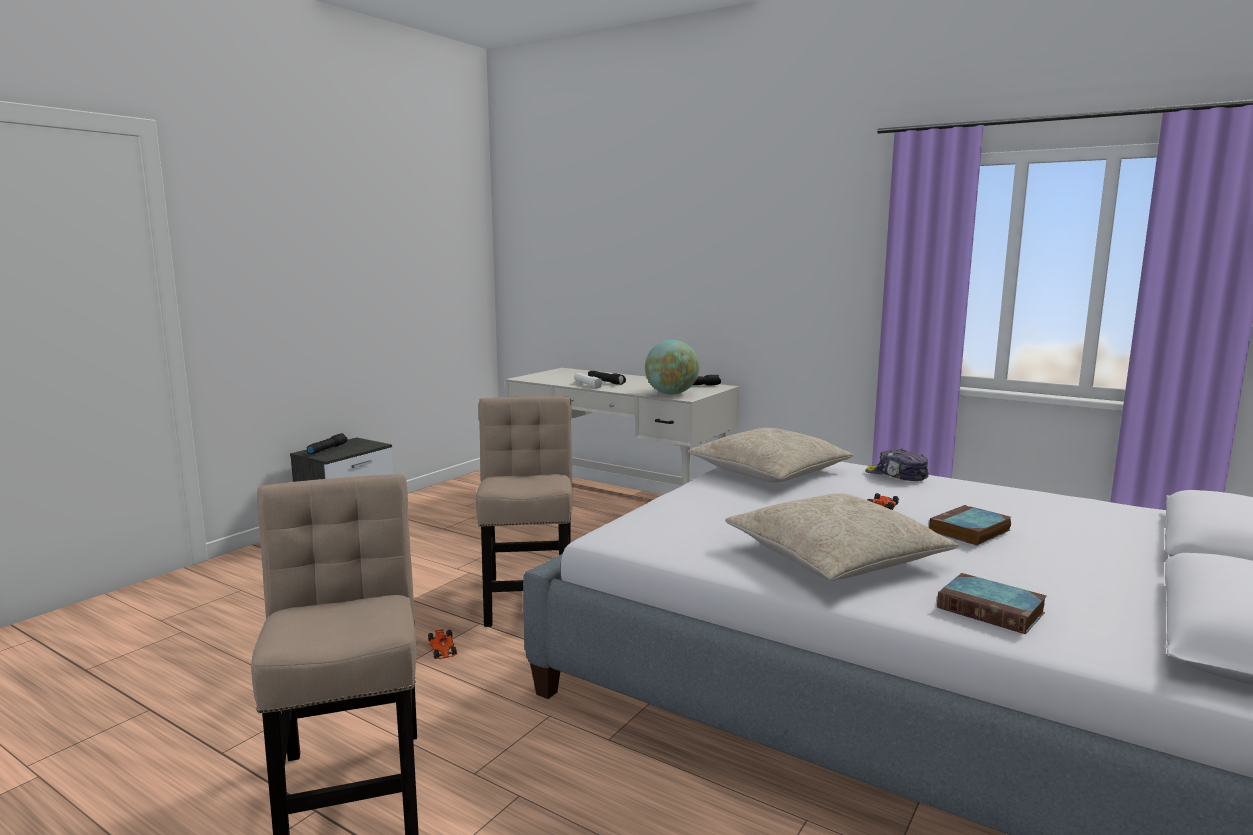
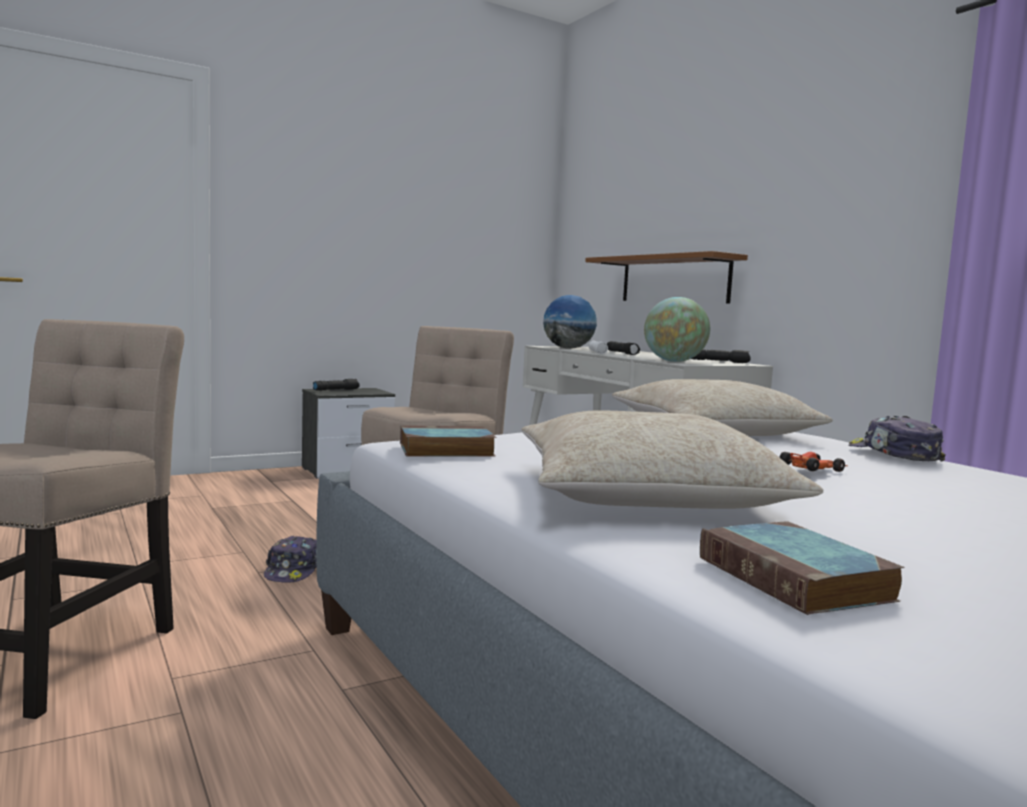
camera: 25 degrees right, 5 degrees down
toy car [428,629,458,659] -> cap [264,535,317,583]
book [929,505,1011,546] -> book moved to [400,426,497,456]
none -> globe [543,295,597,349]
none -> brown shelf [585,251,748,304]

